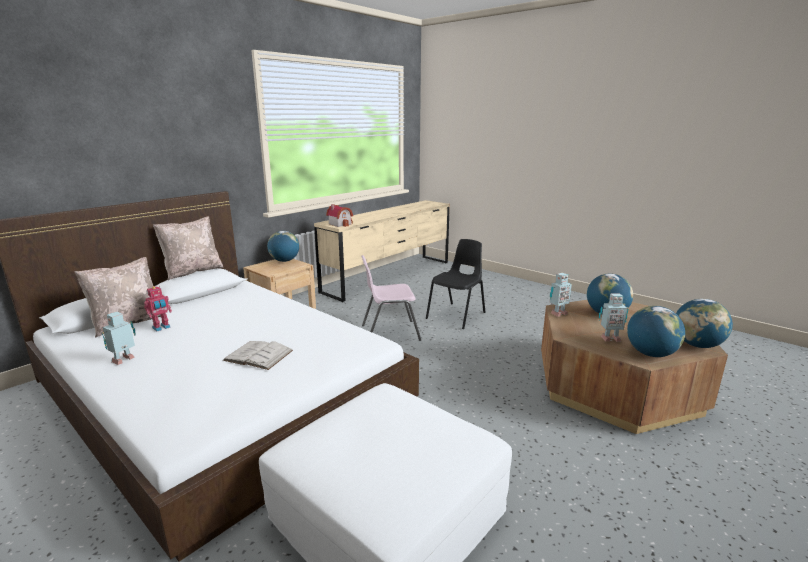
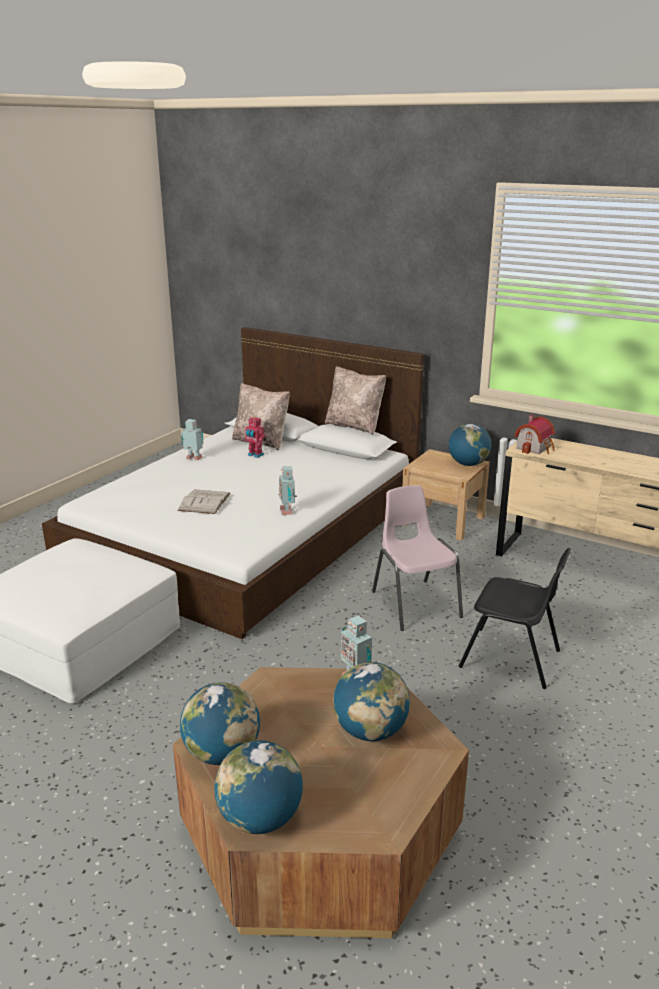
camera: 80 degrees right, 5 degrees up
toy robot [599,294,629,342] -> toy robot moved to [278,466,297,515]

